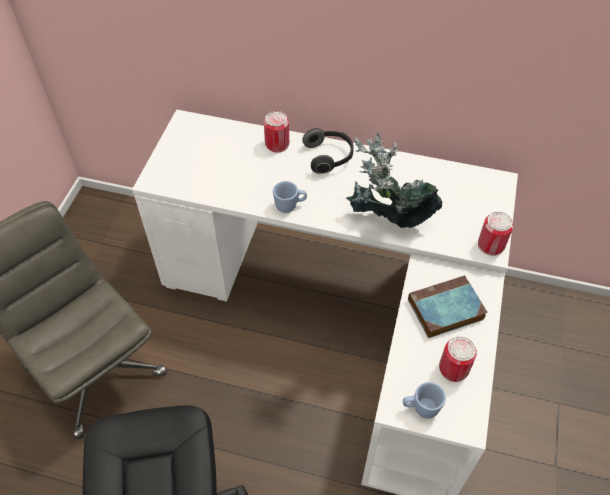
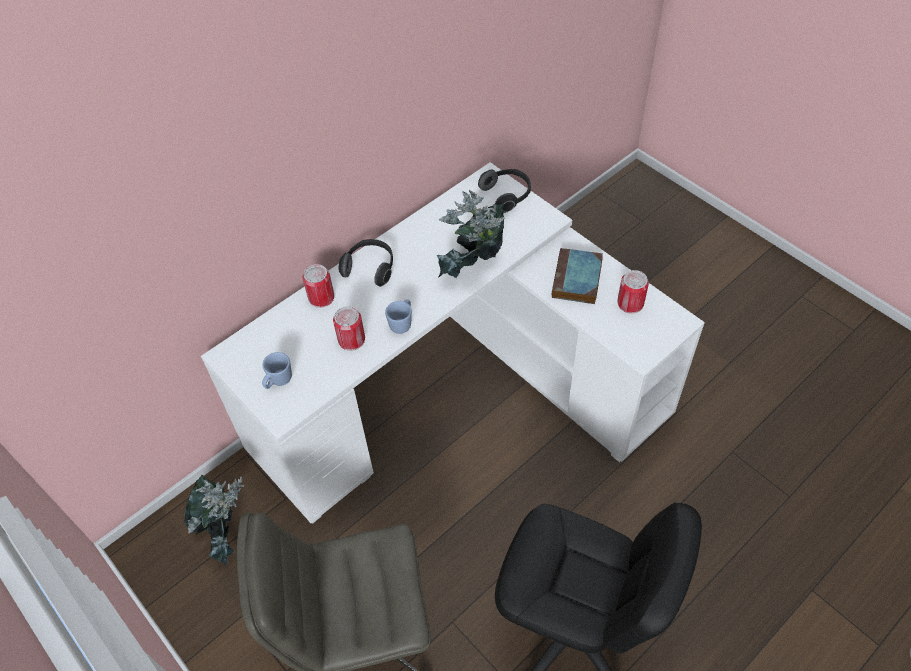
camera: 55 degrees left, 0 degrees up
blue mug [403,382,446,419] -> blue mug moved to [262,352,292,389]
can [478,211,513,256] -> can moved to [333,306,365,351]
none -> potted plant [184,475,244,566]
none -> headphones [478,169,531,213]

